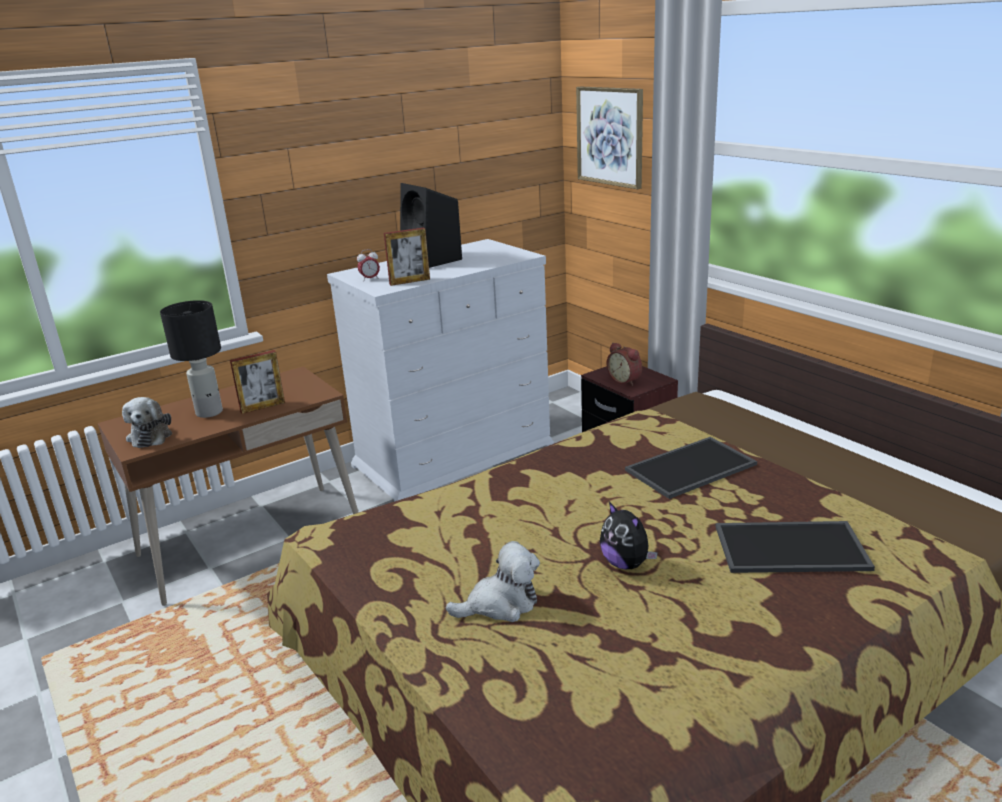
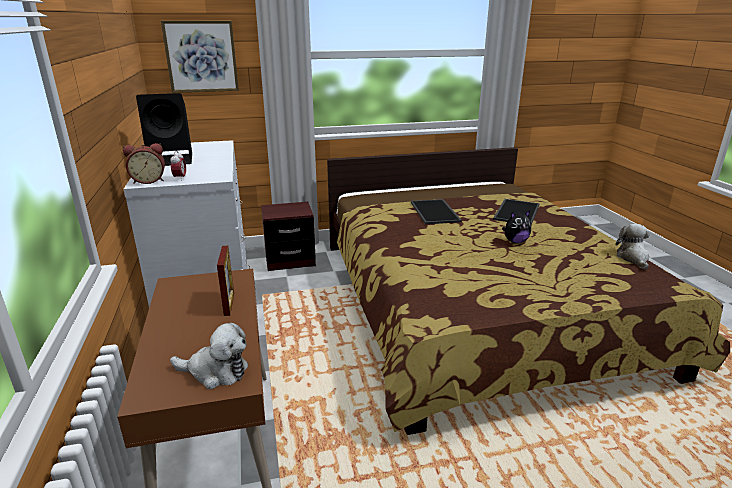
camera: 70 degrees left, 0 degrees up
black table lamp [160,300,223,418] -> none
picture frame [384,227,430,286] -> none
plush toy [446,541,540,622] -> plush toy moved to [615,224,650,270]
alarm clock [607,342,642,386] -> alarm clock moved to [123,143,165,184]

